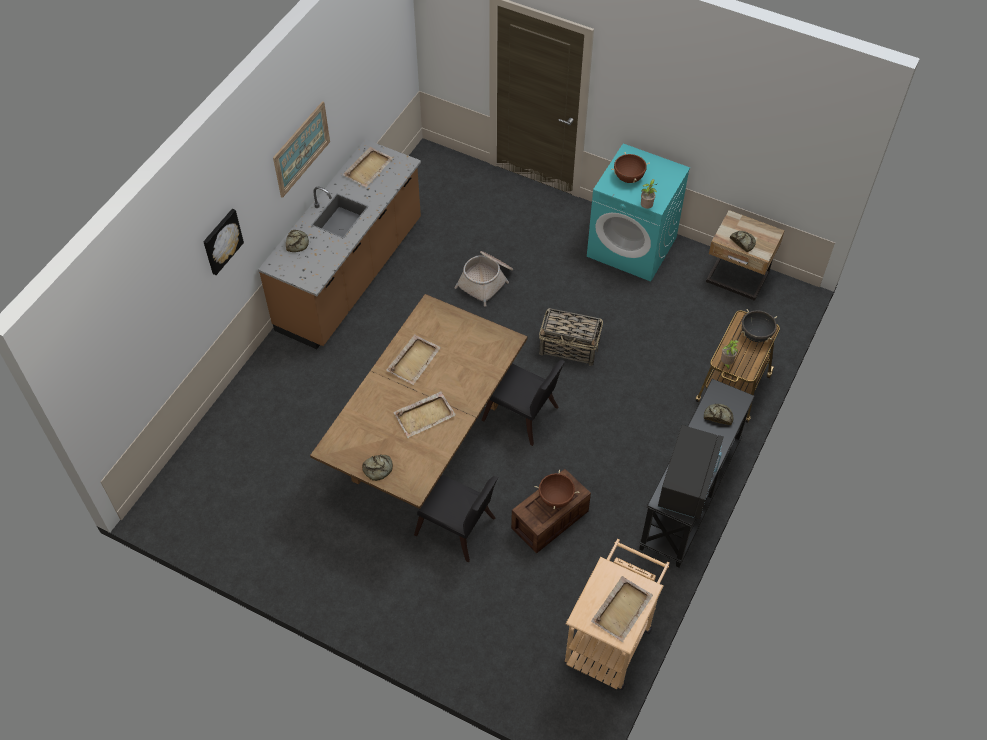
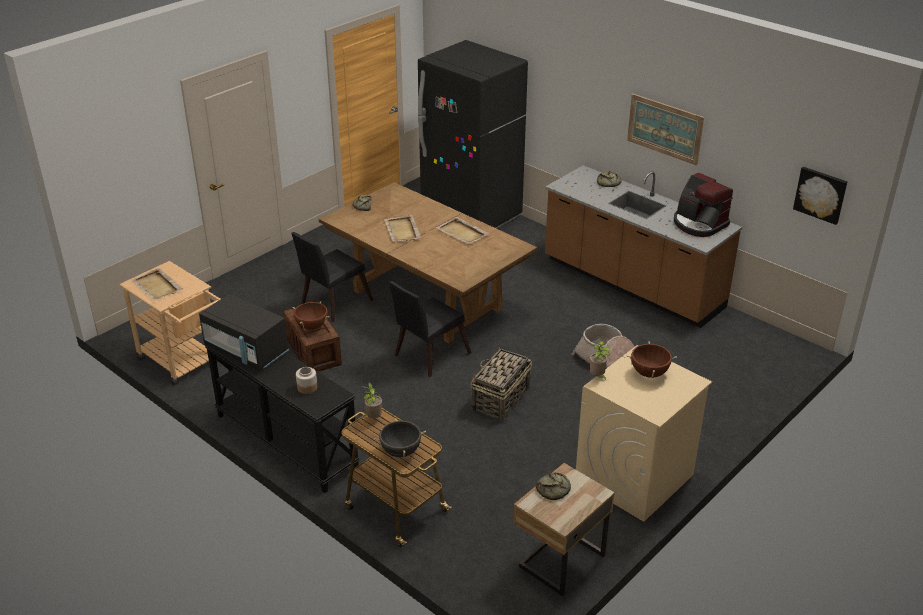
camera: 105 degrees right, 20 degrees down
picture [203,209,244,275] -> picture moved to [793,167,847,225]
beige tray [343,147,393,187] -> coffee machine [674,172,733,237]
turquoise washing machine [587,144,690,282] -> beige washing machine [576,345,712,522]
bread [704,404,734,425] -> jar [296,367,317,394]
none -> black fridge [418,40,528,229]

